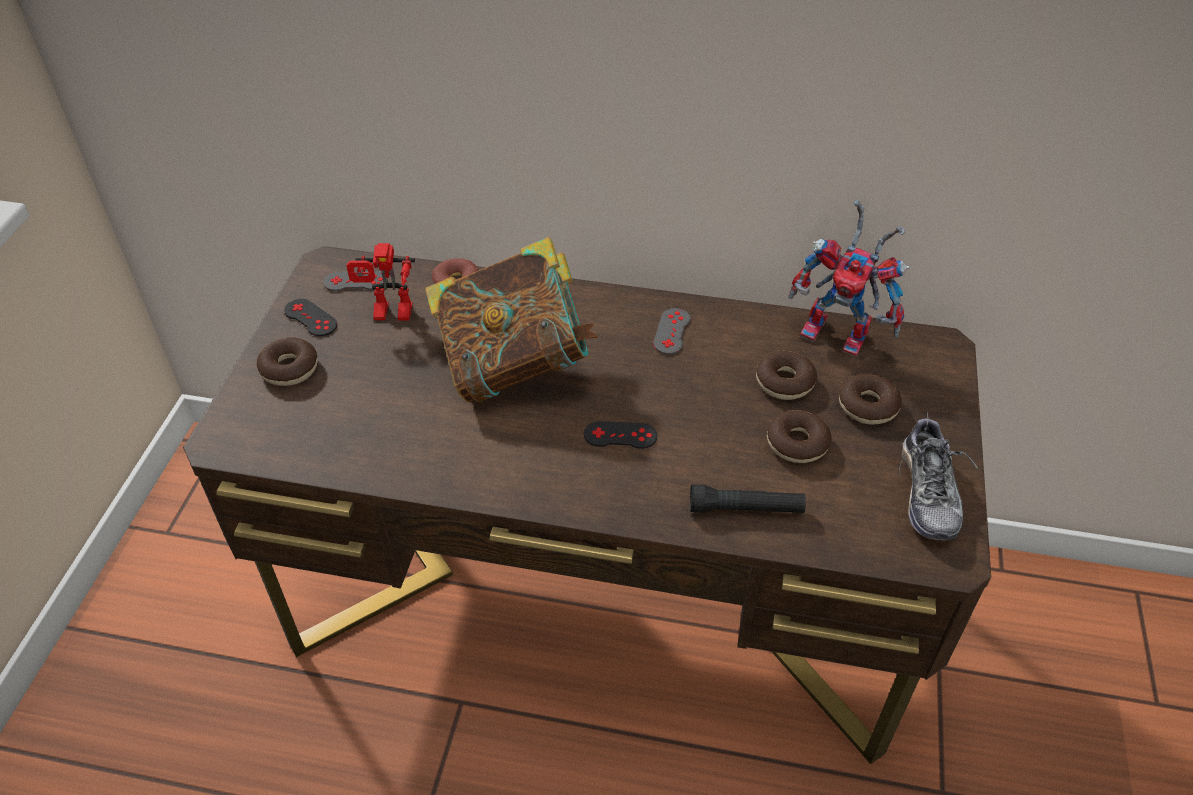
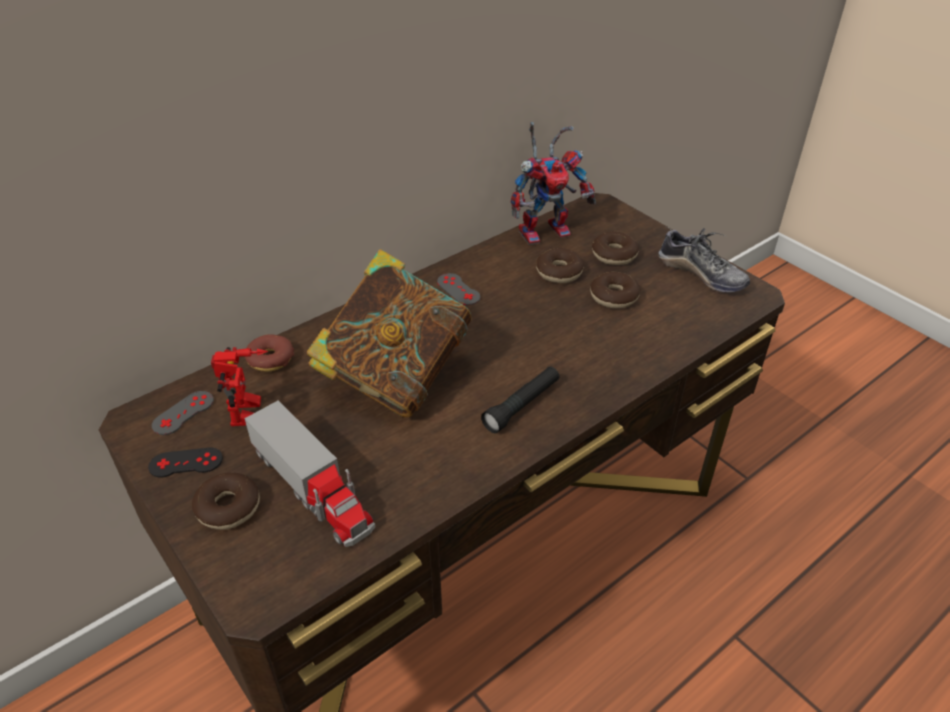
camera: 50 degrees left, 5 degrees down
toy robot [346,243,415,320] -> toy robot turned 45 degrees counterclockwise [211,347,268,426]
black game controller [584,421,657,449] -> none
black flashlight [690,484,806,513] -> black flashlight moved to [481,367,560,433]
none -> toy truck [244,400,375,547]

